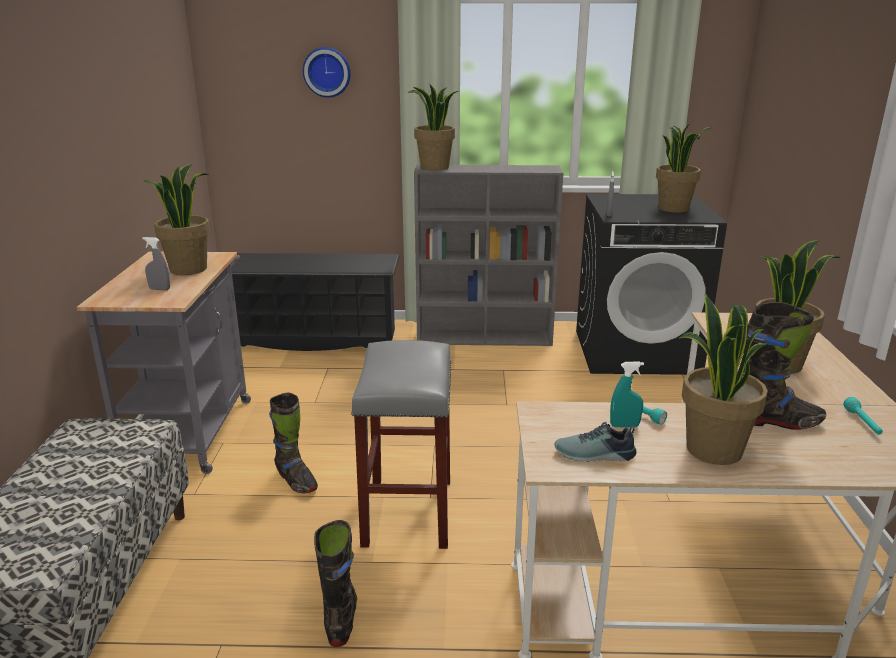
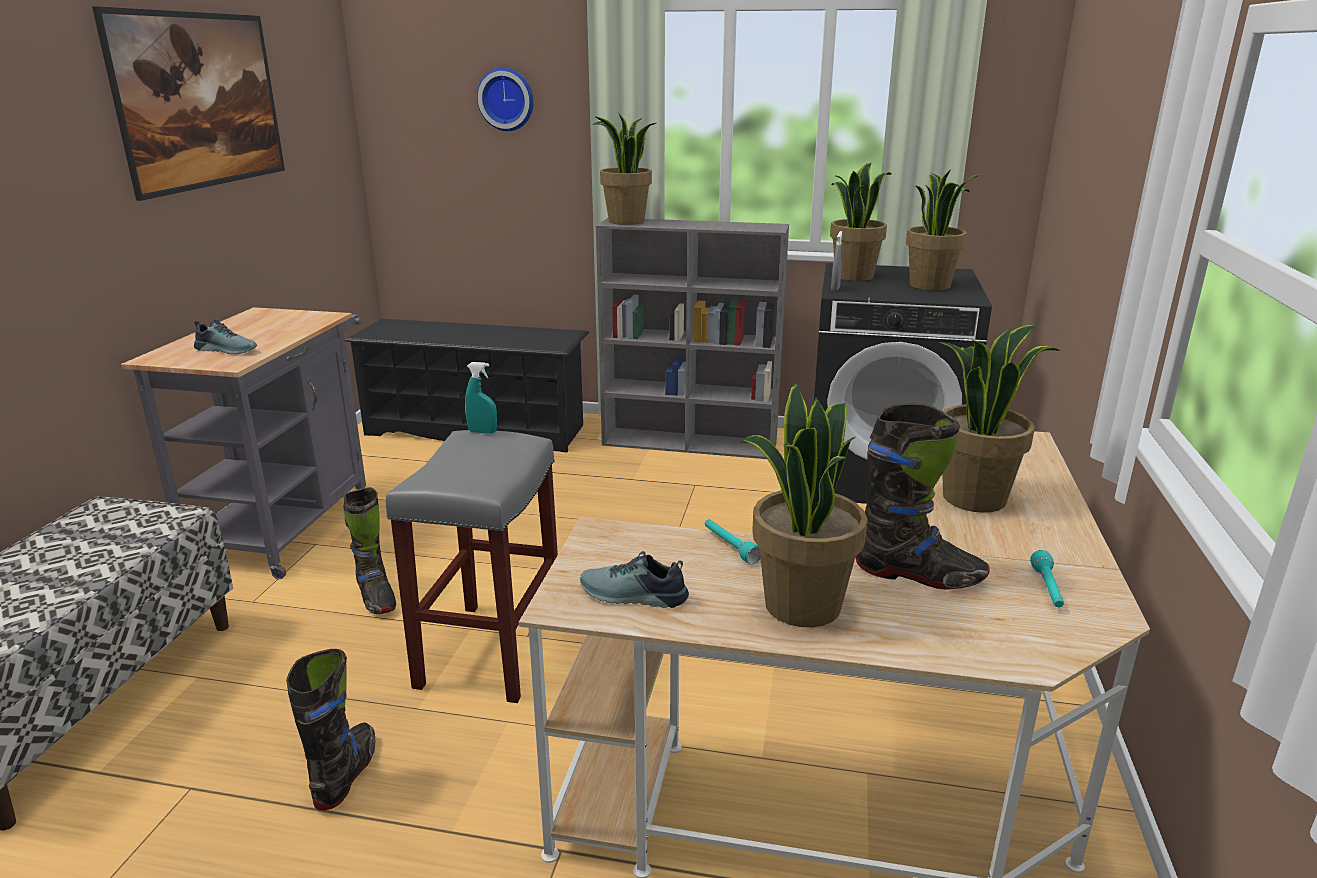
camera: 10 degrees right, 0 degrees up
potted plant [142,163,210,275] -> potted plant moved to [830,163,891,281]
grey spray bottle [142,237,170,290] -> shoe [194,319,257,355]
turquoise spray bottle [610,362,644,428] -> turquoise spray bottle moved to [465,362,497,434]
none -> picture [92,6,285,201]

